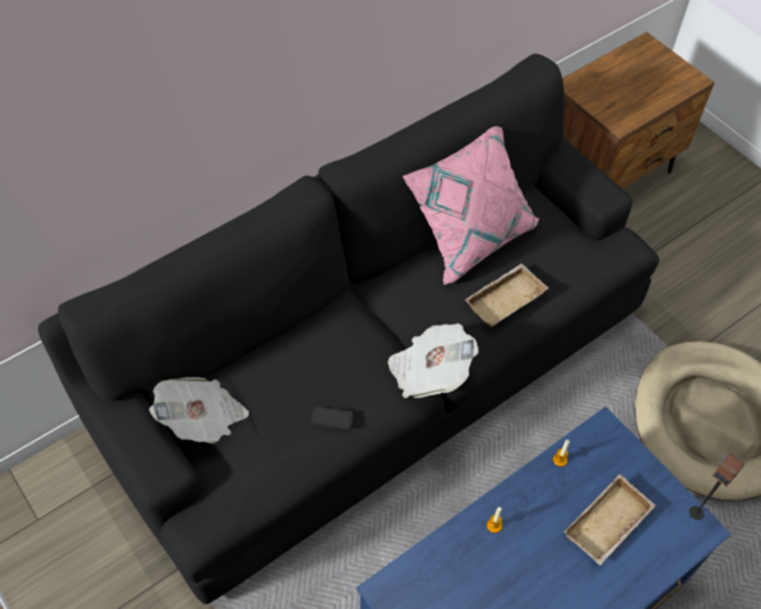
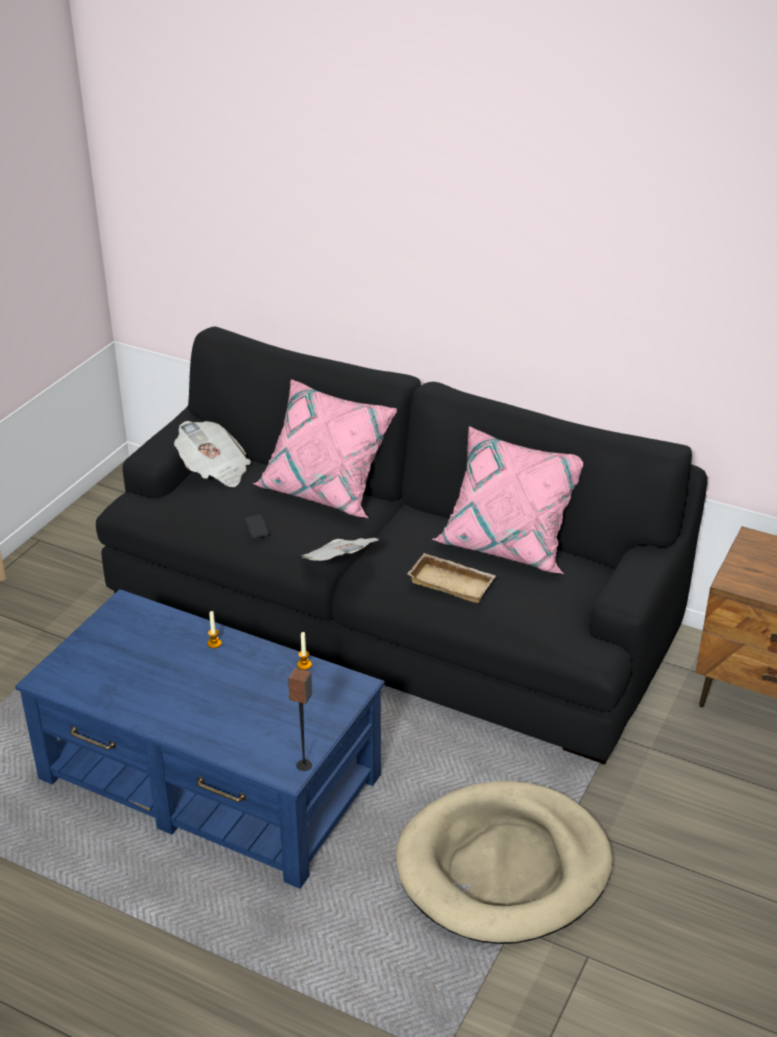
camera: 65 degrees right, 20 degrees down
beige tray [564,474,656,566] -> none
none -> pink pillow [253,379,397,518]

